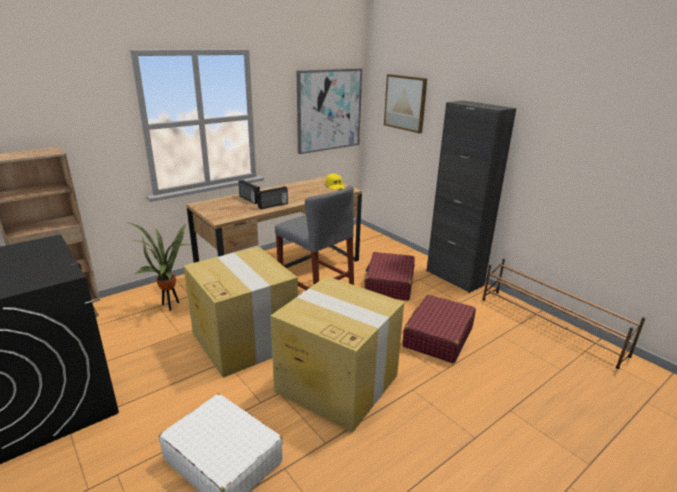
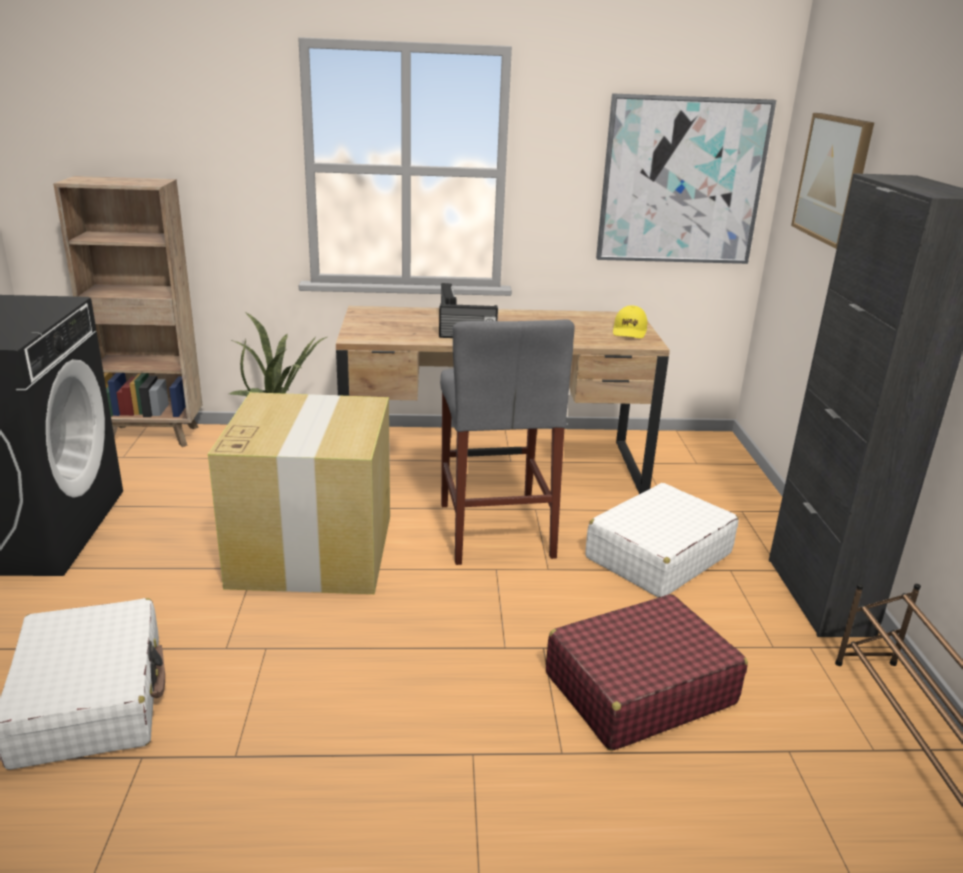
camera: 35 degrees right, 0 degrees up
cardboard box [271,276,404,433] -> none
red suitcase [364,252,415,301] -> white suitcase [585,483,739,598]

